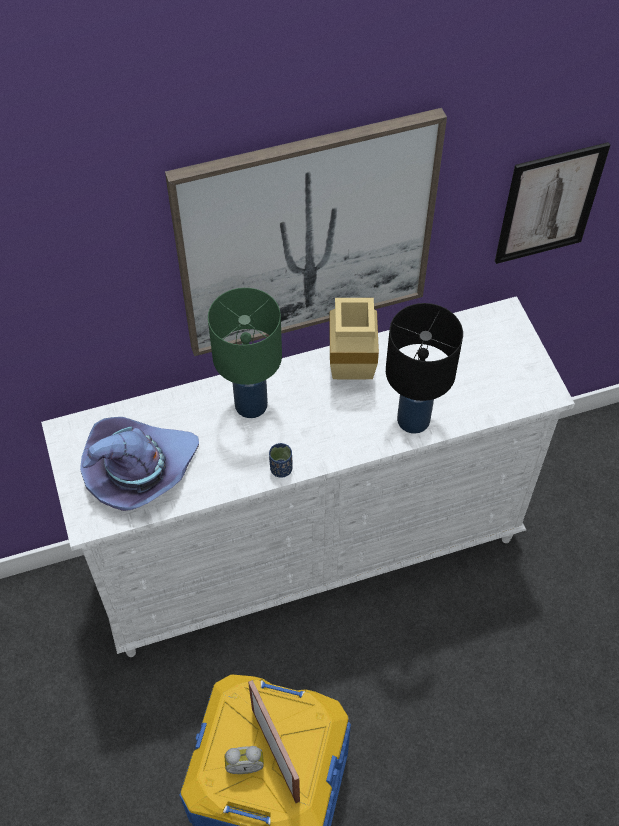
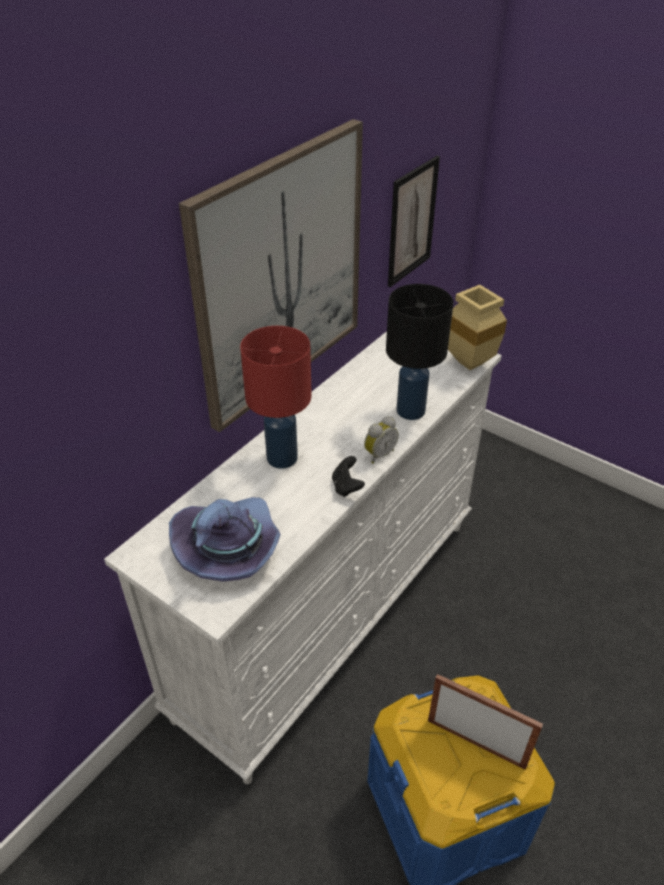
camera: 35 degrees left, 15 degrees down
green table lamp [208,288,282,418] -> red table lamp [240,326,312,469]
alarm clock [225,746,264,774] -> alarm clock moved to [364,416,399,464]
blue cup [269,443,293,478] -> black game controller [332,456,365,497]
beige vase [329,298,379,379] -> beige vase moved to [448,285,507,370]

